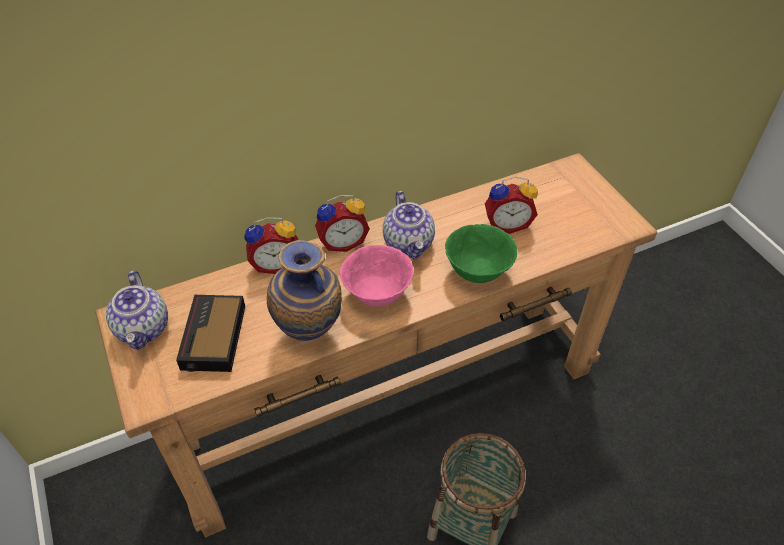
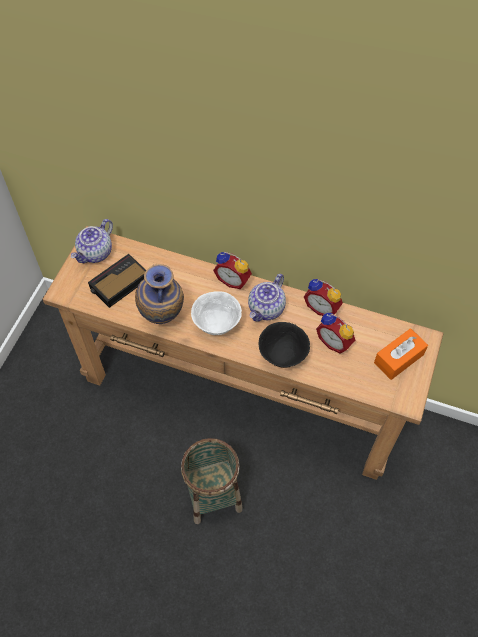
camera: 45 degrees right, 10 degrees up
alarm clock [245,217,298,274] -> alarm clock moved to [304,279,343,316]
pink bowl [340,245,414,307] -> white bowl [191,292,242,335]
green bowl [445,224,517,283] -> black bowl [258,322,310,368]
none -> orange tissue box [374,328,428,380]

